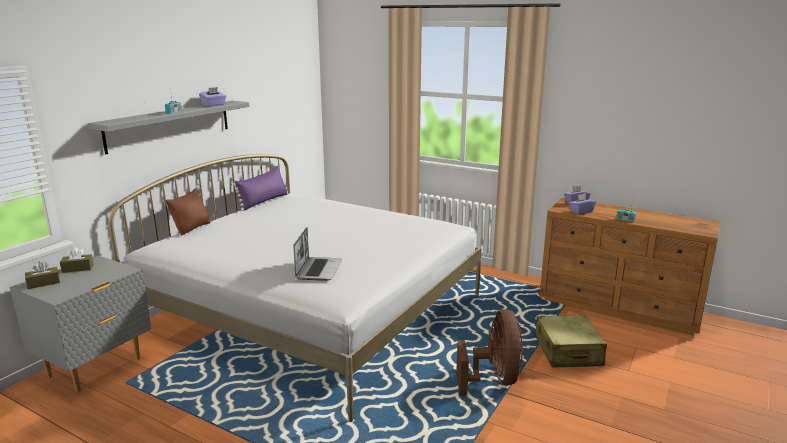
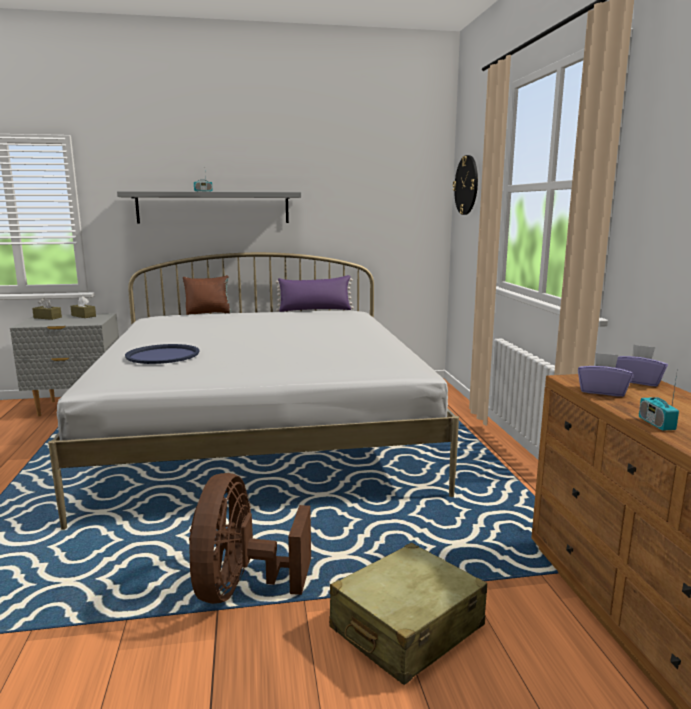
camera: 50 degrees right, 5 degrees down
purple tissue box [199,87,226,106] -> none
laptop [293,227,342,281] -> blue tray [125,344,199,364]
brown fan [456,309,523,396] -> brown fan turned 135 degrees clockwise [189,473,311,604]
none -> wall clock [453,155,478,215]

